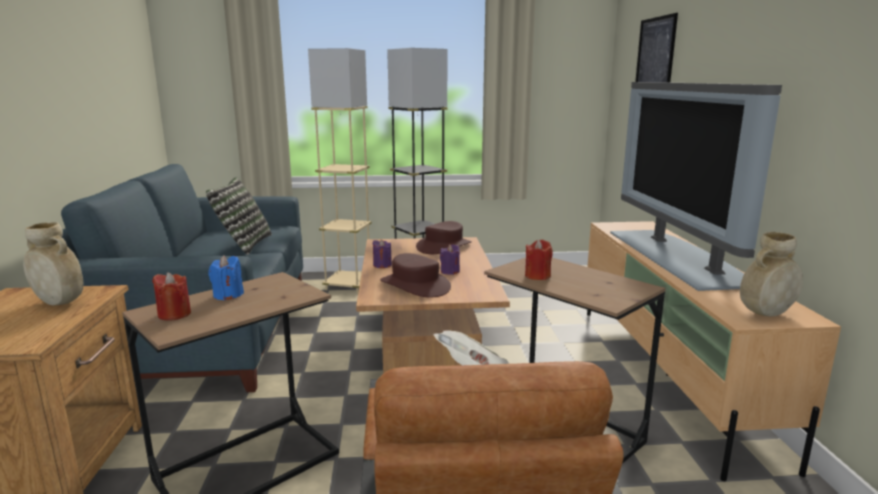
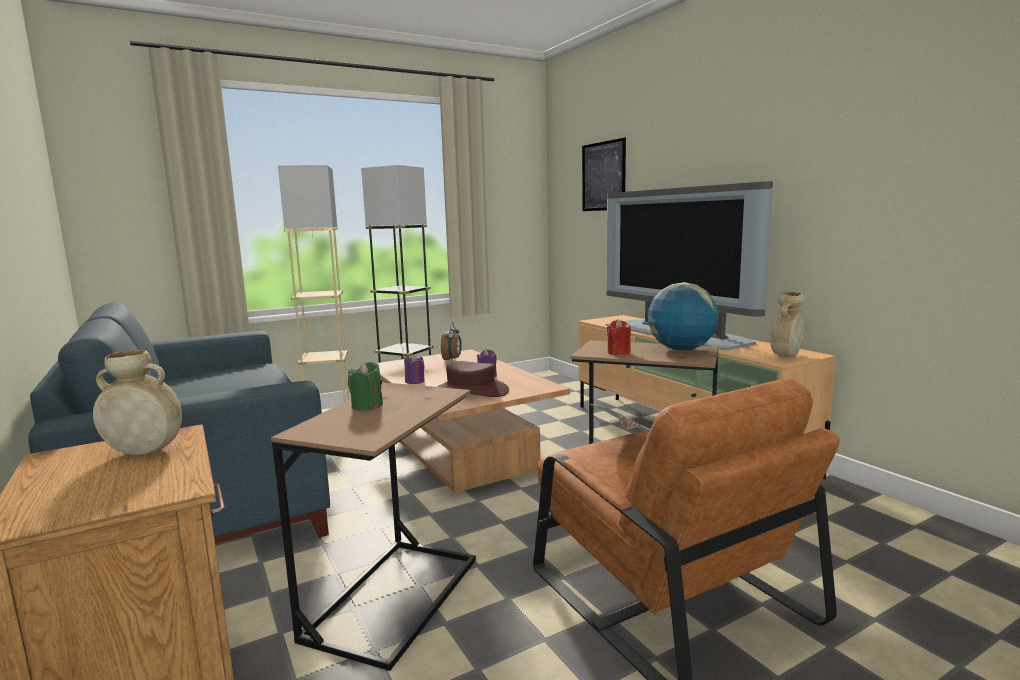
camera: 25 degrees left, 5 degrees down
red candle [152,272,191,321] -> none
pillow [206,177,272,255] -> none
blue candle [209,255,244,300] -> green candle [348,362,383,411]
brown hat [416,221,472,254] -> alarm clock [441,322,462,362]
none -> globe [648,282,719,351]

